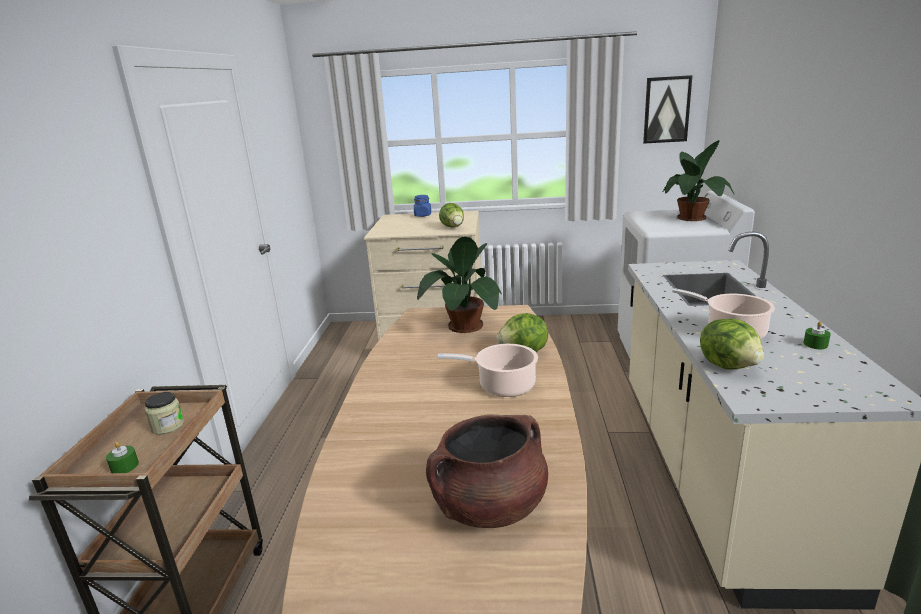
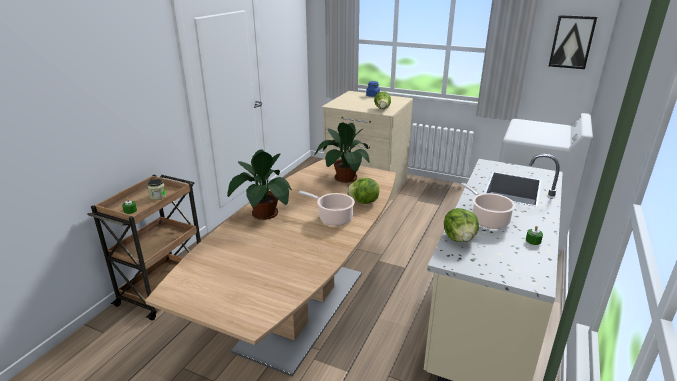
camera: 20 degrees right, 5 degrees up
brown cooking pot [426,414,548,528] -> none
potted plant [663,140,734,221] -> potted plant moved to [227,149,292,220]

